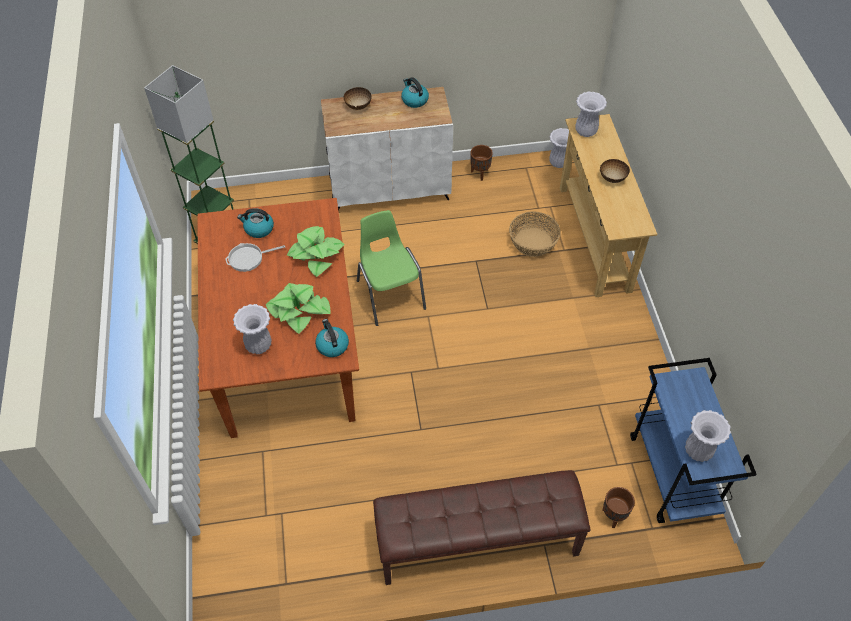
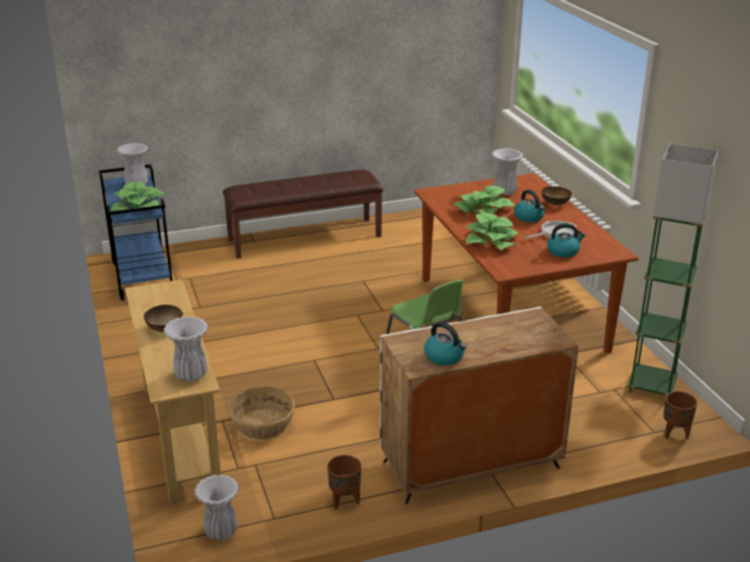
camera: 170 degrees right, 25 degrees down
kettle [315,319,349,357] -> kettle moved to [514,190,545,222]
bowl [343,87,372,110] -> bowl moved to [541,186,572,206]
brown planter [603,487,635,528] -> brown planter moved to [663,391,697,439]
none -> potted plant [111,182,165,211]

